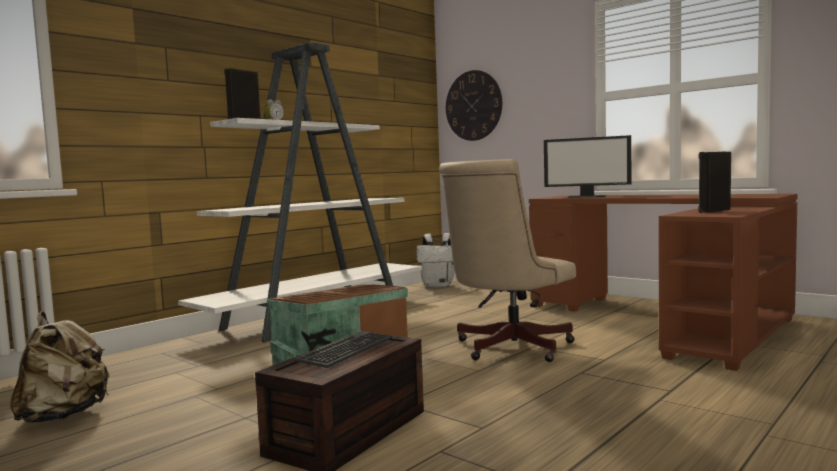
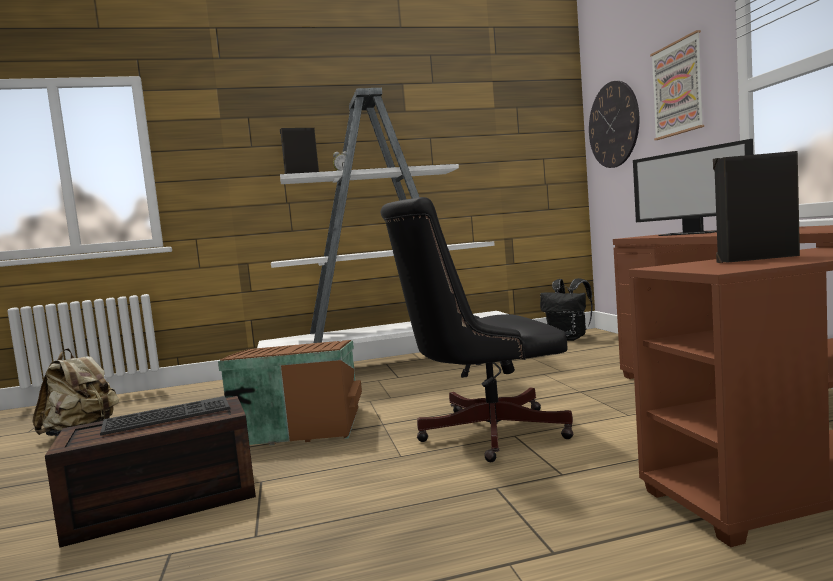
camera: 35 degrees right, 0 degrees up
white backpack [417,233,454,287] -> black backpack [540,278,593,341]
beige office chair [439,159,576,362] -> black office chair [380,197,574,462]
none -> picture [650,30,704,140]

